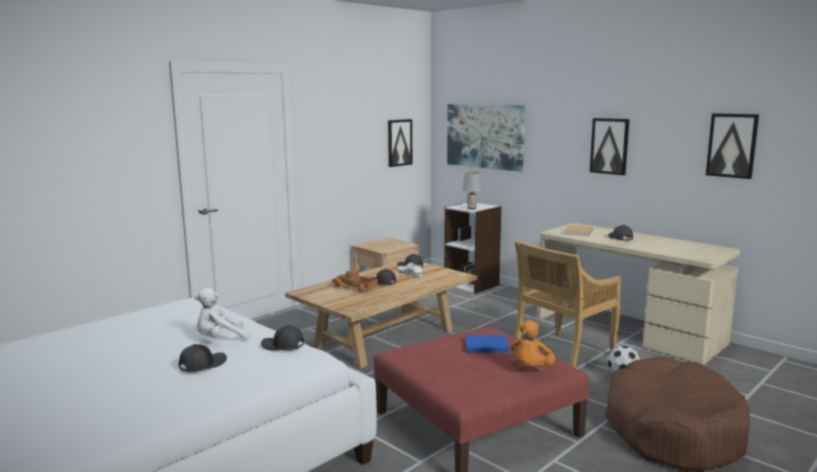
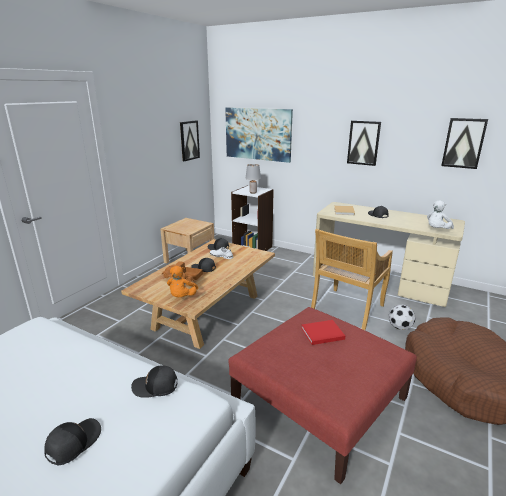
camera: 15 degrees left, 10 degrees up
white plush toy [194,288,251,340] -> white plush toy moved to [427,201,454,229]
blue book [465,335,510,353] -> red book [302,320,345,345]
orange plush toy [510,320,555,367] -> orange plush toy moved to [167,266,198,297]

